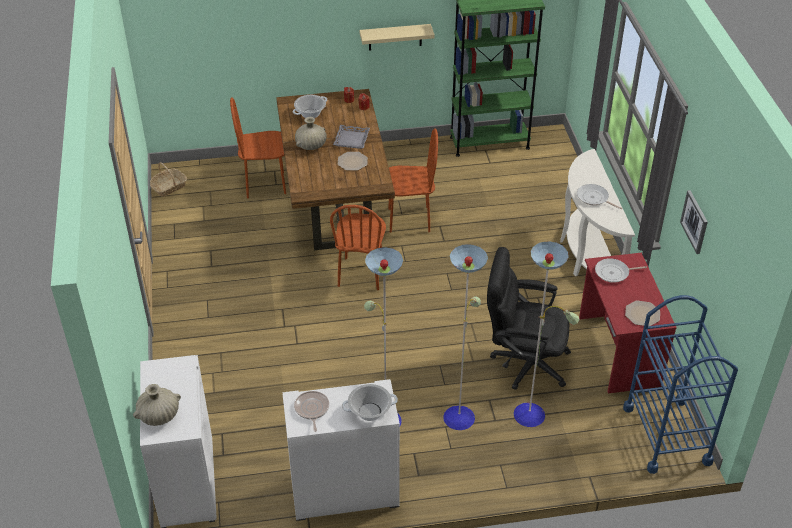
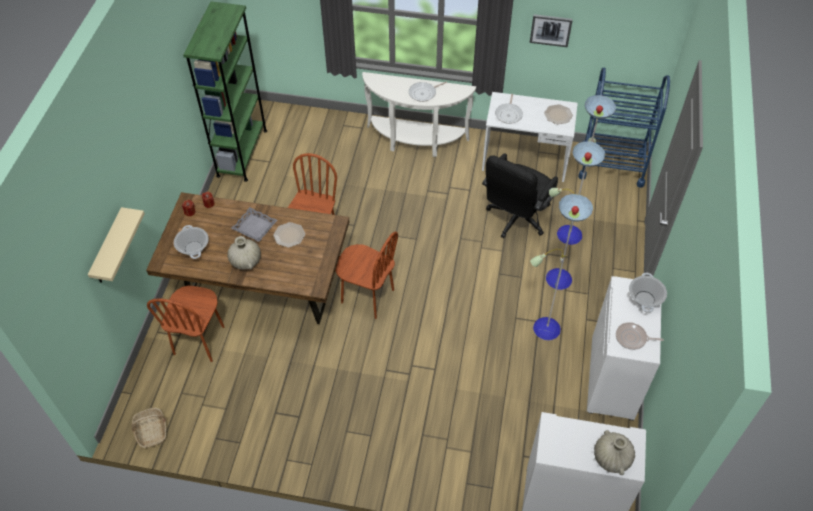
camera: 70 degrees left, 10 degrees up
beige shelf [360,24,435,51] -> beige shelf moved to [88,207,145,283]
red desk [579,253,677,393] -> white desk [482,92,578,182]

